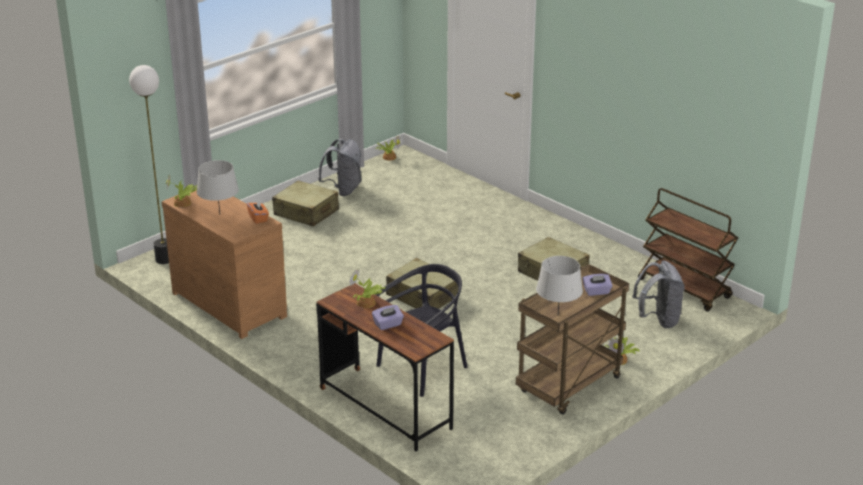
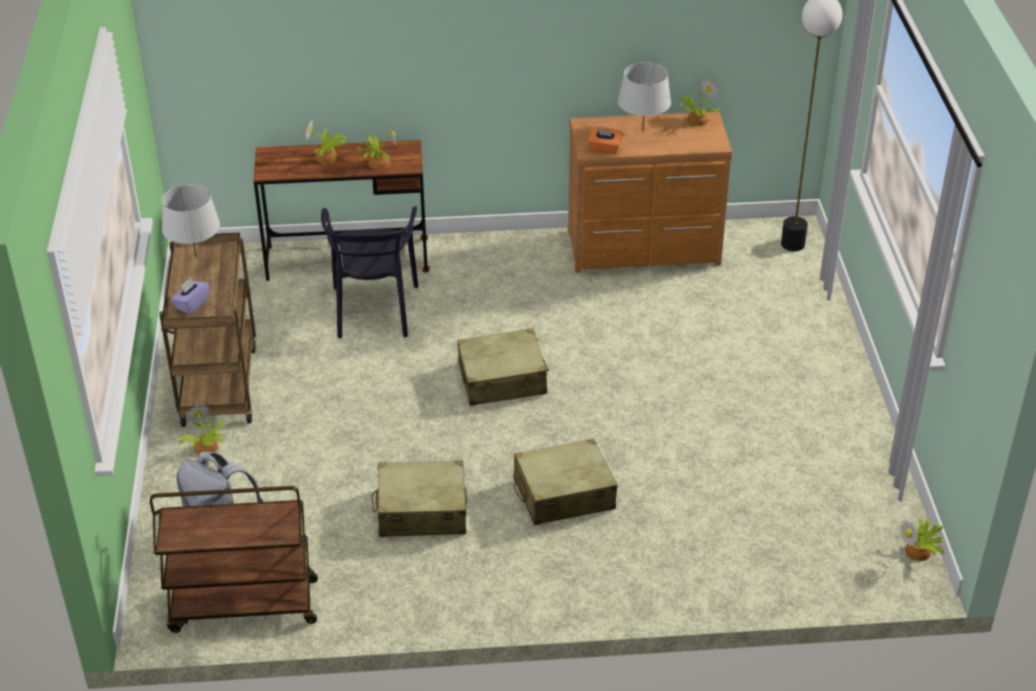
camera: 130 degrees right, 10 degrees up
beige suitcase [272,180,339,227] -> beige suitcase moved to [514,439,617,525]
grey backpack [318,139,362,196] -> none
purple tissue box [372,305,404,330] -> potted plant [305,119,347,163]

